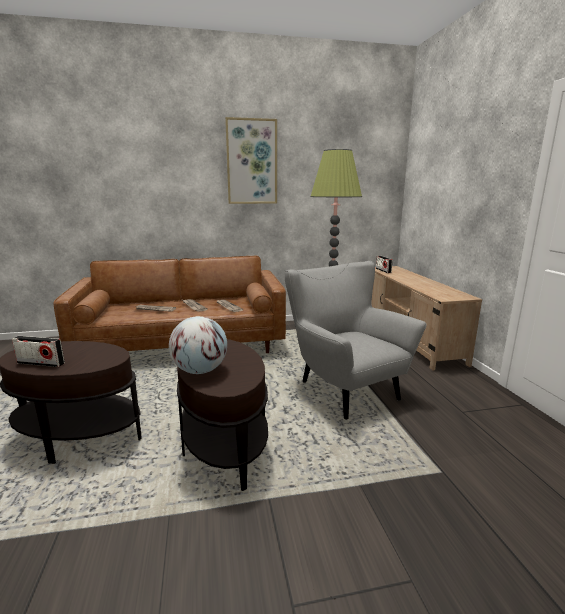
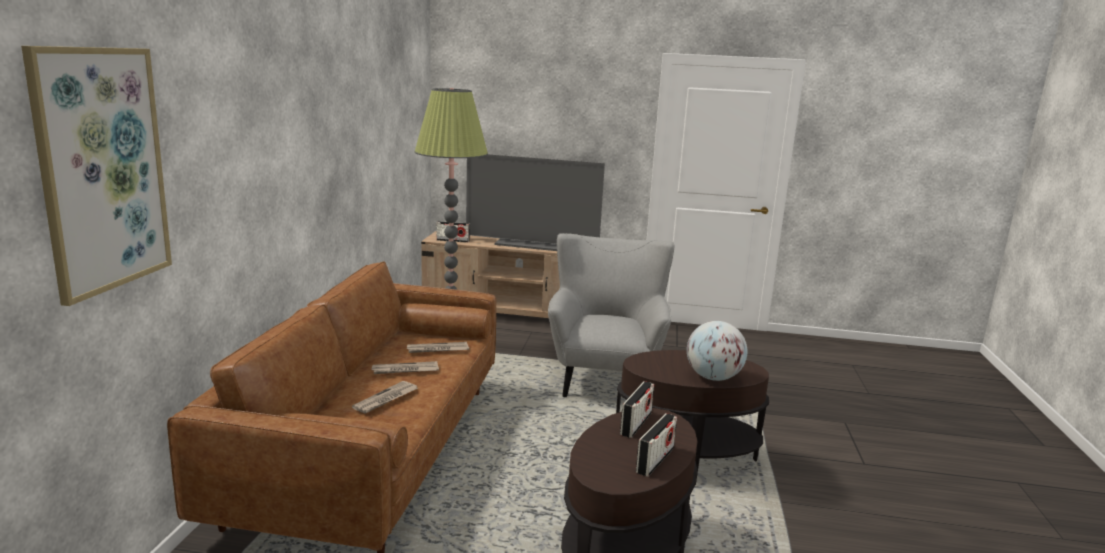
camera: 70 degrees left, 0 degrees up
picture [225,117,277,204] -> picture moved to [21,46,172,306]
grey armchair [285,261,427,420] -> grey armchair turned 105 degrees clockwise [548,233,674,397]
none -> television [466,154,605,251]
none -> radio [620,381,654,438]

